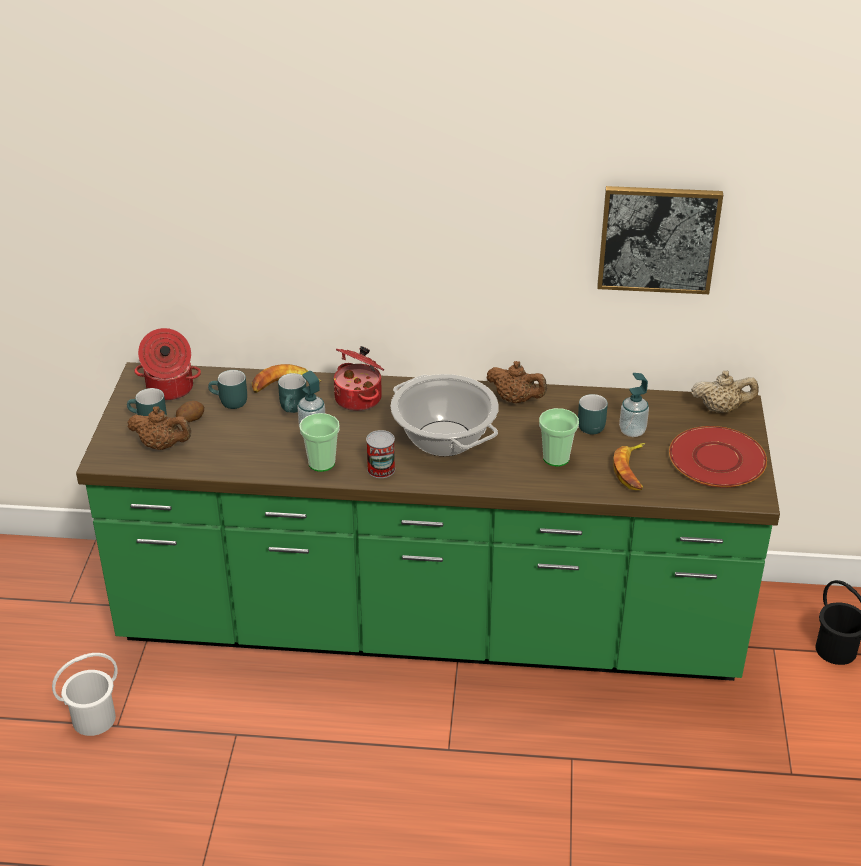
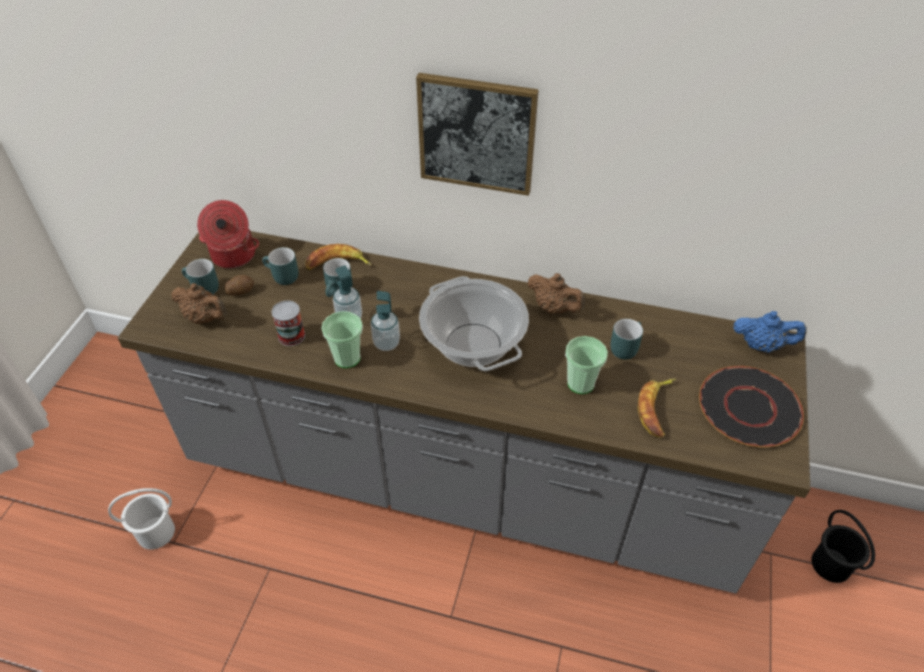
camera: 10 degrees right, 10 degrees up
green counter [76,362,780,681] -> grey counter [118,231,810,593]
cooking pot [334,346,384,411] -> none
can [366,430,395,478] -> can moved to [272,300,305,346]
picture [597,186,723,294] -> picture moved to [416,73,539,196]
soap dispenser [619,373,649,437] -> soap dispenser moved to [371,291,400,351]
red plate [669,426,767,488] -> black plate [699,366,804,447]
beige teapot [691,370,759,413] -> blue teapot [733,311,807,353]

